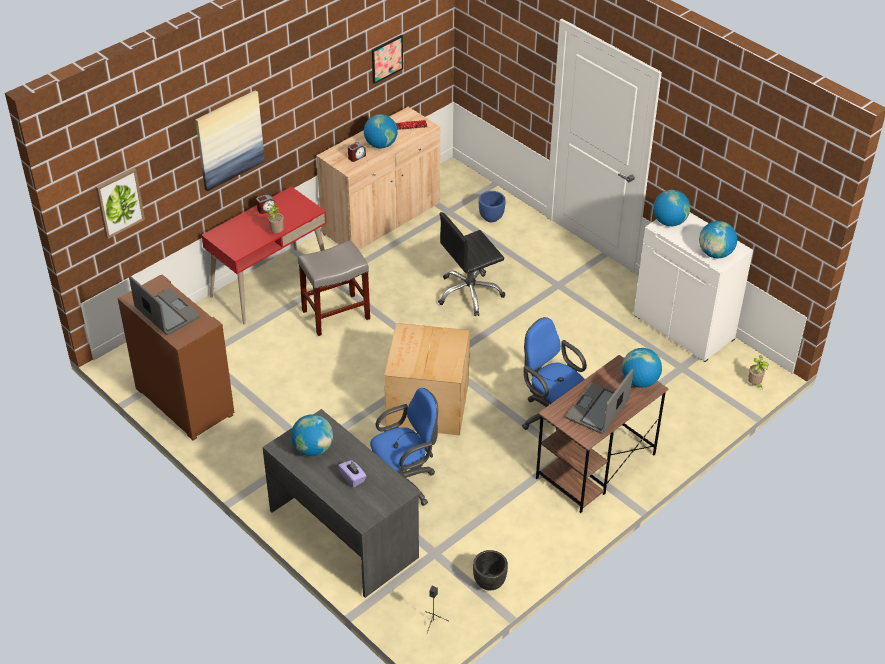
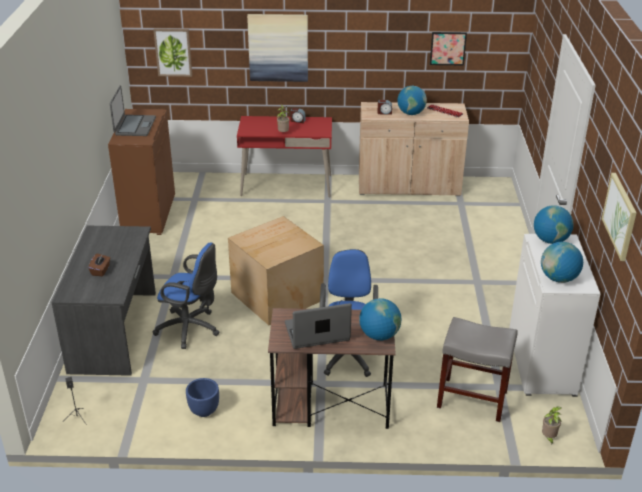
camera: 45 degrees right, 10 degrees down
globe [291,414,333,456] -> none
grey stool [298,240,370,336] -> grey stool moved to [437,317,518,422]
purple tissue box [338,460,366,488] -> brown tissue box [88,254,110,276]
black office chair [438,212,505,316] -> none
black planter [473,550,508,590] -> none
blue planter [479,191,506,222] -> blue planter moved to [186,378,219,417]
none -> picture [602,173,637,261]

